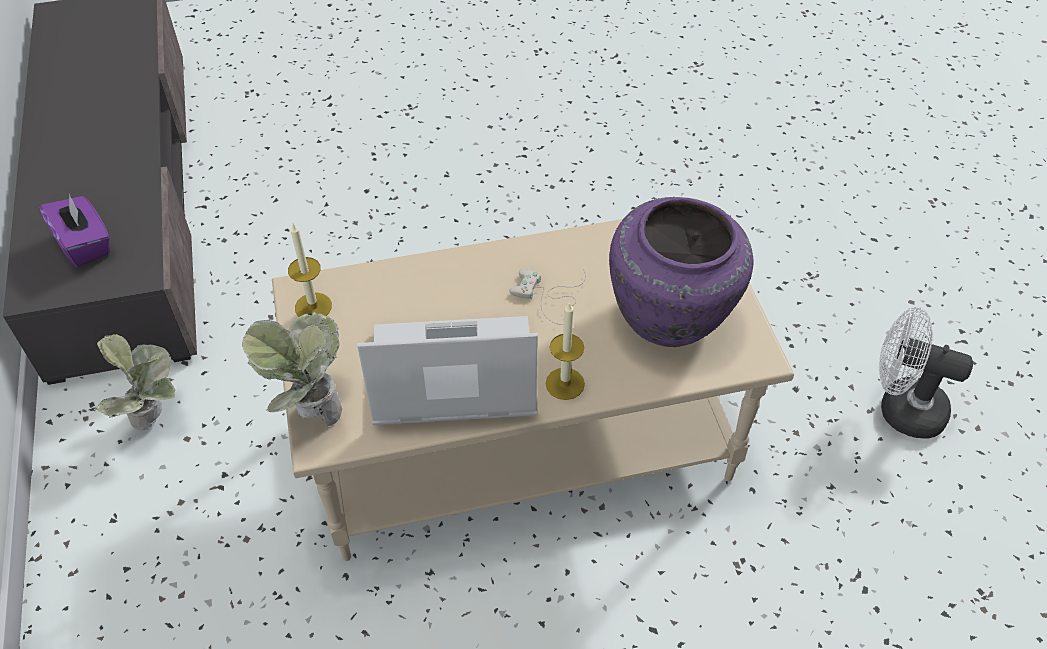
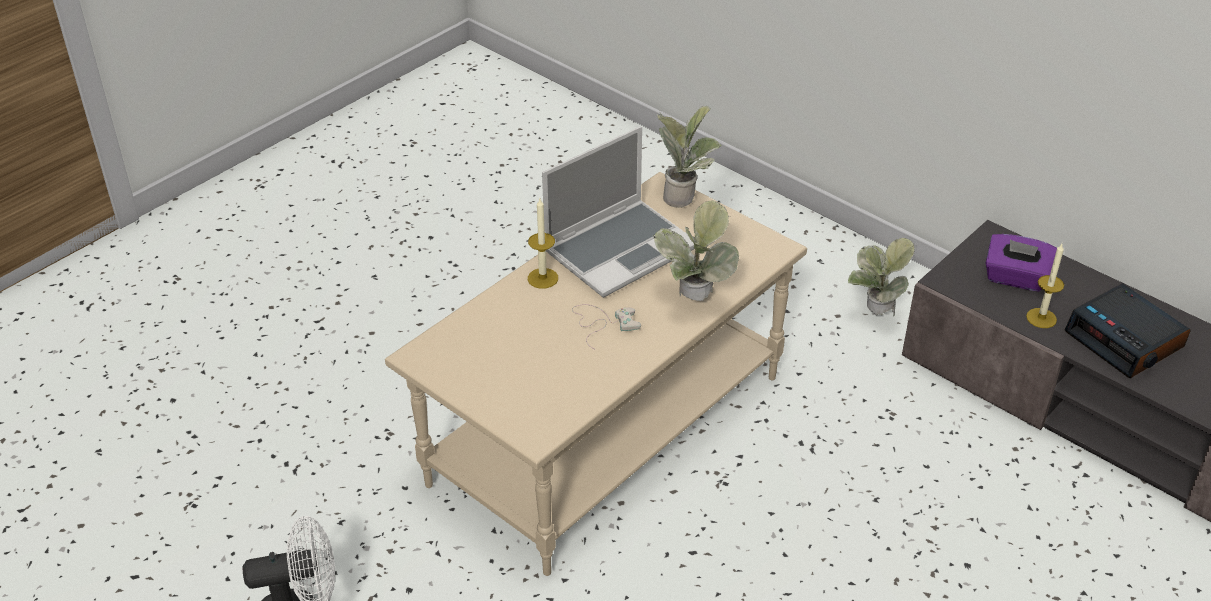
camera: 145 degrees right, 10 degrees down
candle [288,224,332,317] -> candle moved to [1026,244,1064,328]
purple vase [609,197,754,347] -> none
none -> potted plant [653,200,739,301]
none -> alarm clock [1065,283,1191,378]

